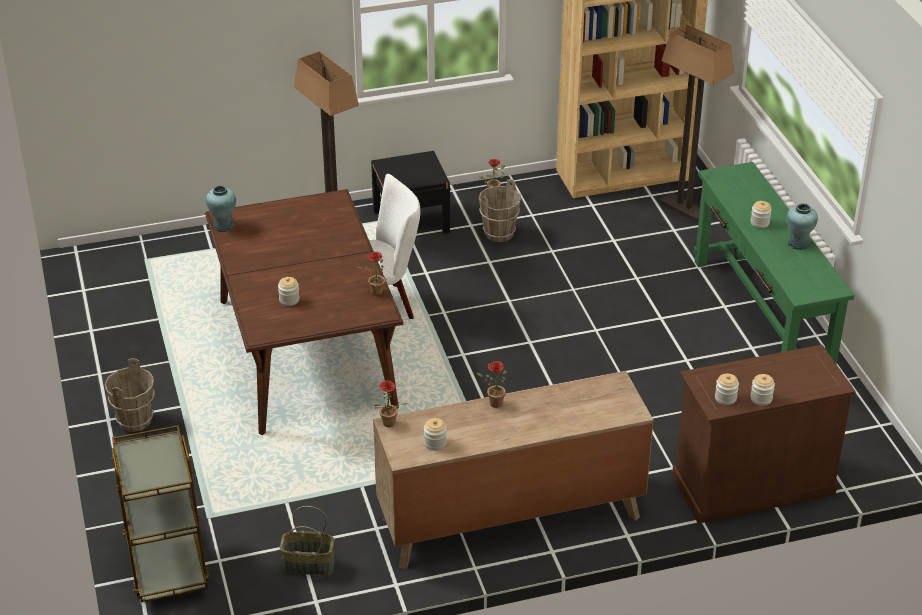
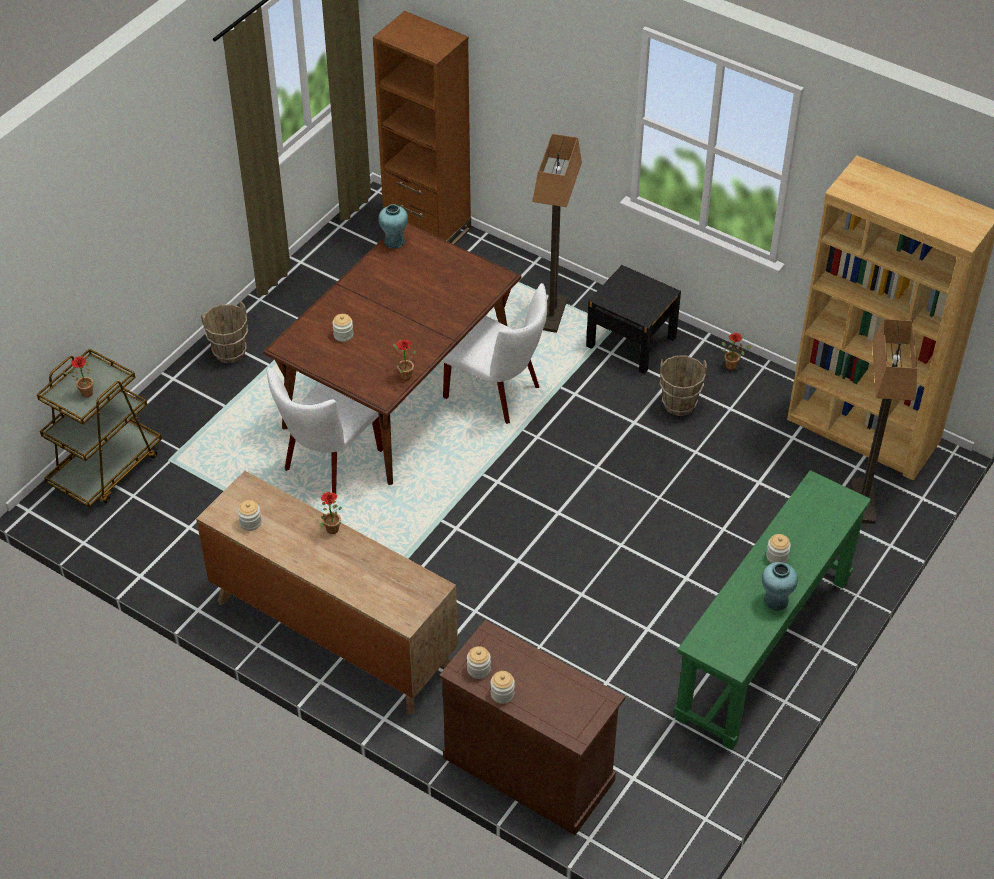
camera: 50 degrees right, 10 degrees up
basket [280,506,334,575] -> none
potted plant [374,380,407,427] -> potted plant moved to [62,356,94,397]
none -> white chair [267,367,383,494]
none -> brown bookcase [373,11,471,245]

